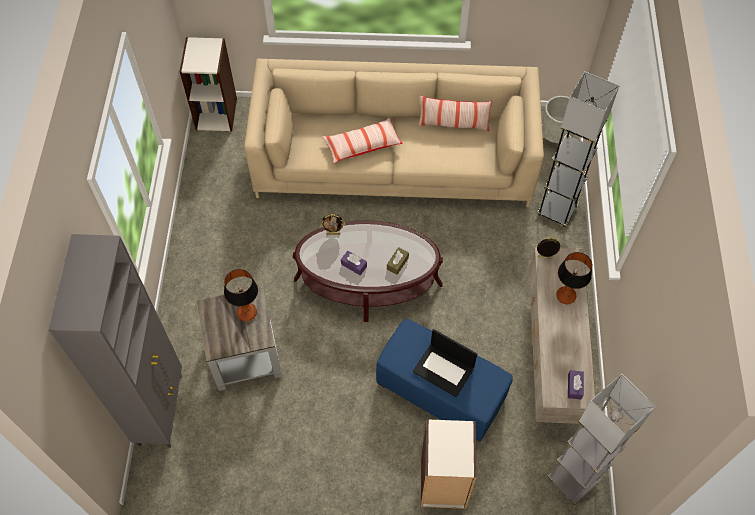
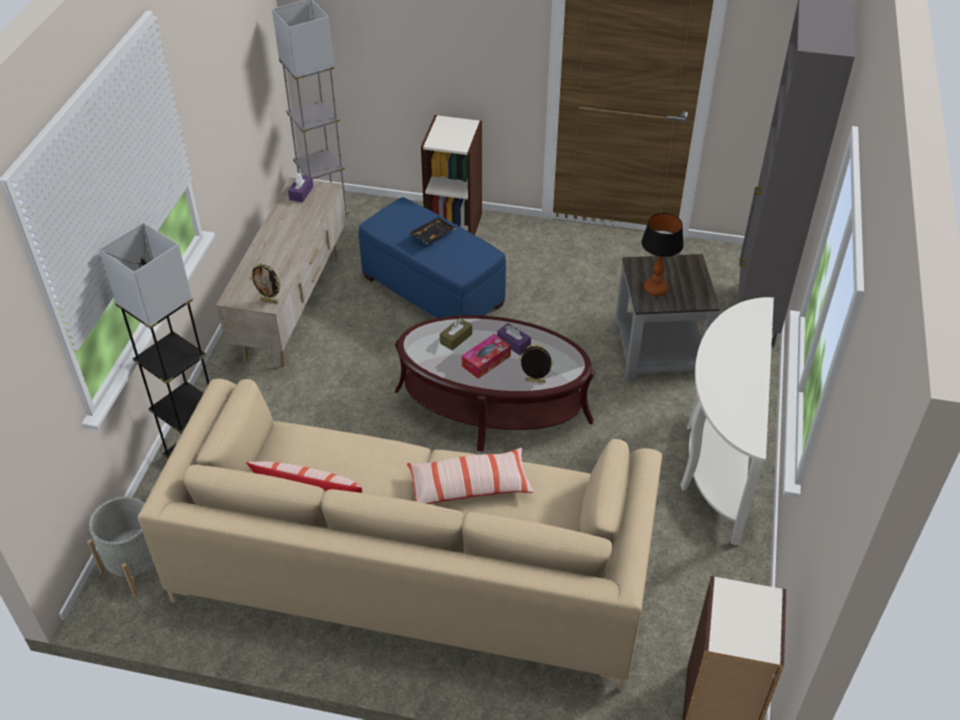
camera: 170 degrees left, 15 degrees down
laptop [413,329,477,397] -> black tray [408,217,456,244]
table lamp [556,252,592,304] -> none
none -> tissue box [462,334,511,379]
none -> white console table [680,297,774,545]

